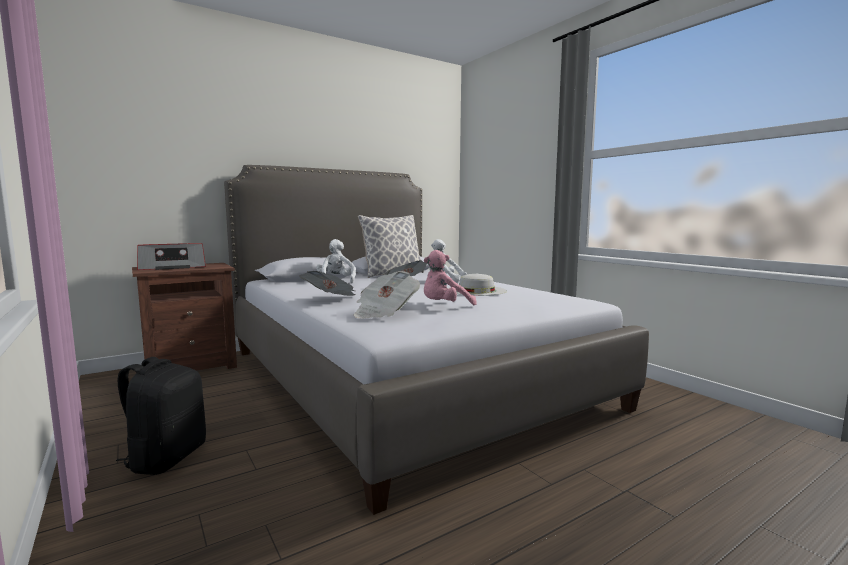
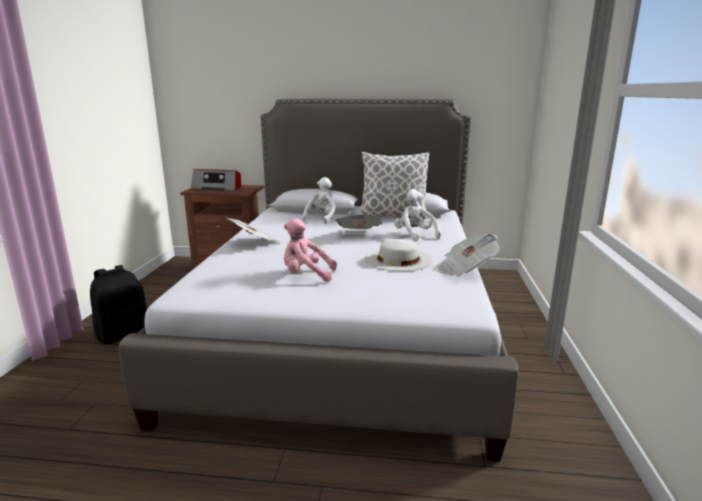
camera: 40 degrees right, 10 degrees up
newspaper [353,271,420,319] -> newspaper moved to [434,233,500,277]

